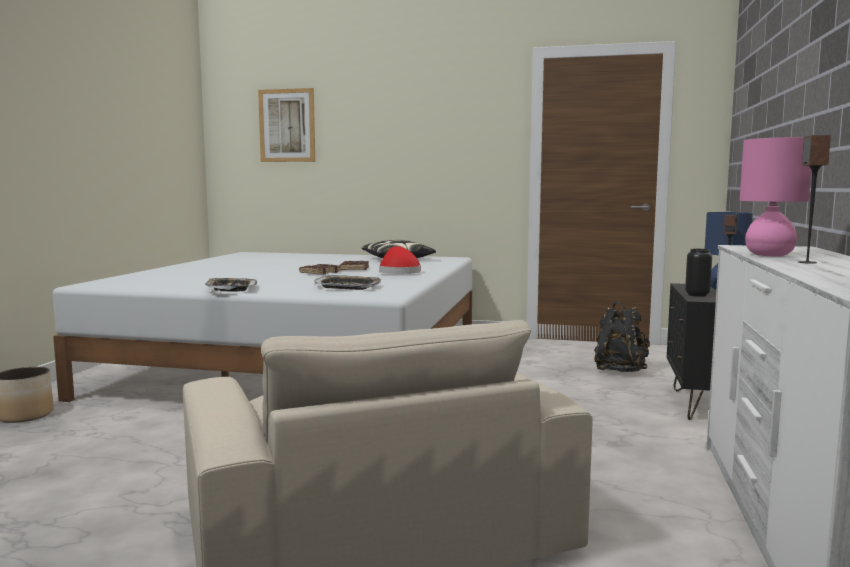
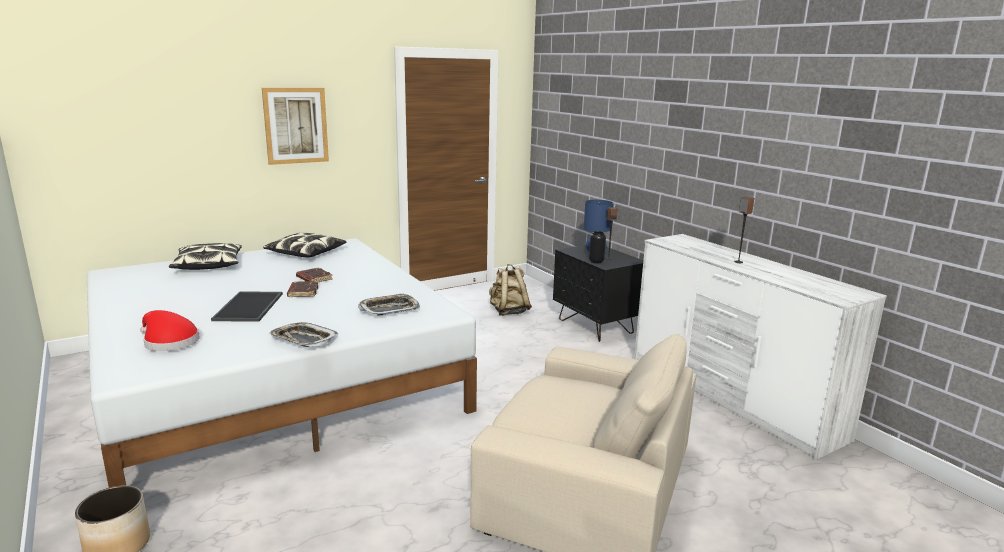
camera: 45 degrees left, 10 degrees up
picture [258,88,315,162] -> picture moved to [262,88,329,165]
red hat [379,246,421,274] -> red hat moved to [140,310,200,351]
black backpack [594,301,650,372] -> beige backpack [489,264,532,316]
pink table lamp [740,137,811,256] -> none
none -> pillow [169,243,242,270]
none -> tray [211,291,283,322]

